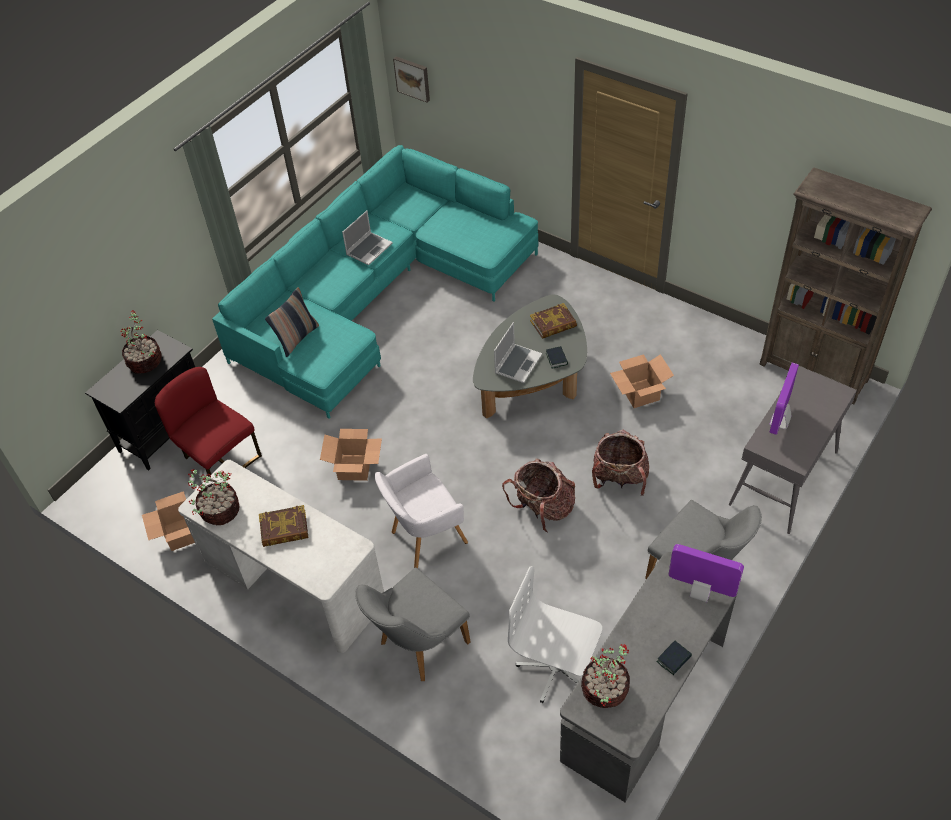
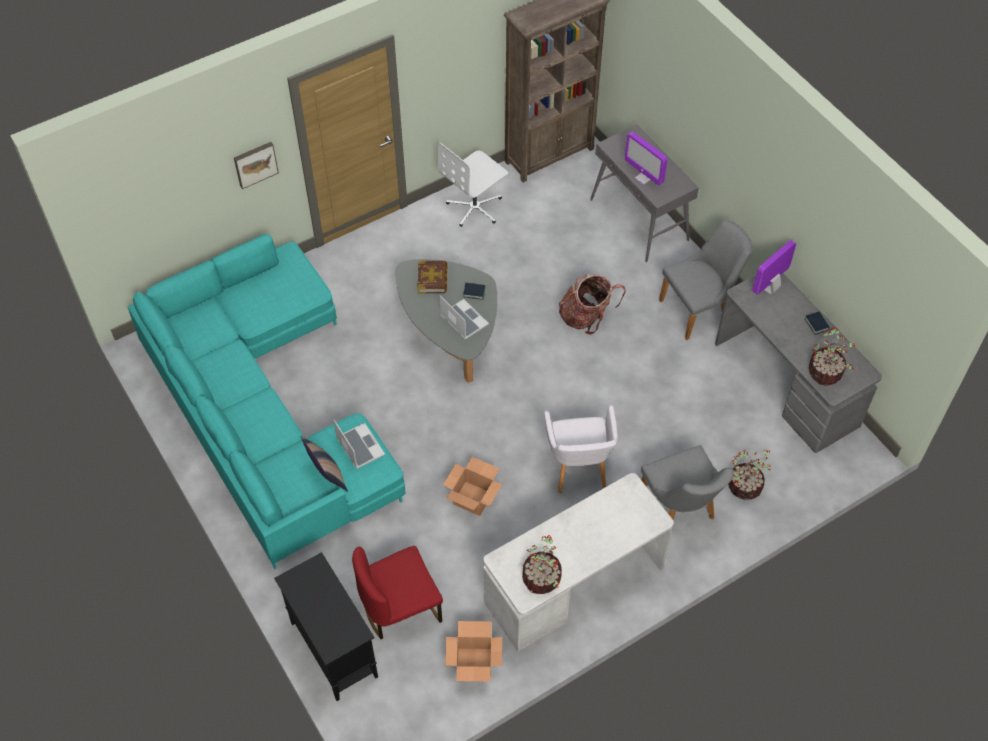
camera: 70 degrees left, 5 degrees up
potted plant [120,310,161,374] -> potted plant moved to [728,449,771,500]
book [259,505,308,547] -> none
laptop [342,211,393,265] -> laptop moved to [334,420,385,469]
picture [393,57,430,102] -> picture moved to [234,142,279,189]
backpack [502,459,575,533] -> none
white office chair [508,566,602,703] -> white office chair moved to [438,142,508,227]
cardboard box [610,354,674,408] -> none

